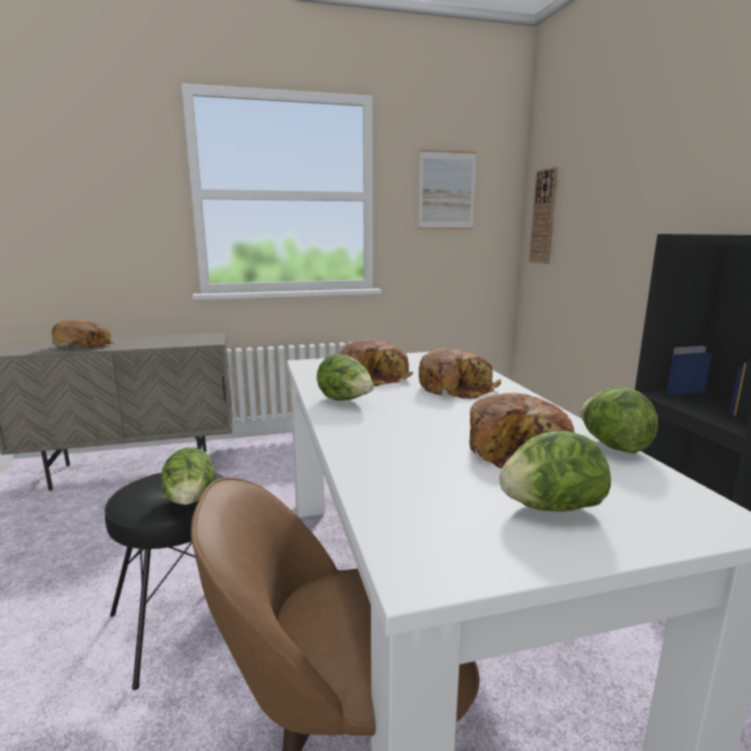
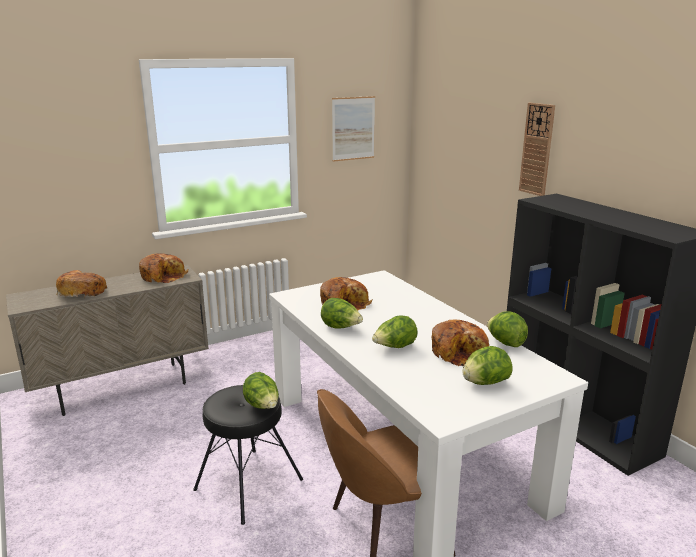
camera: 15 degrees left, 5 degrees up
bread [419,348,501,399] -> bread moved to [139,253,189,283]
wall clock [529,167,558,264] -> wall clock moved to [519,103,555,196]
none -> lettuce [372,315,418,348]

